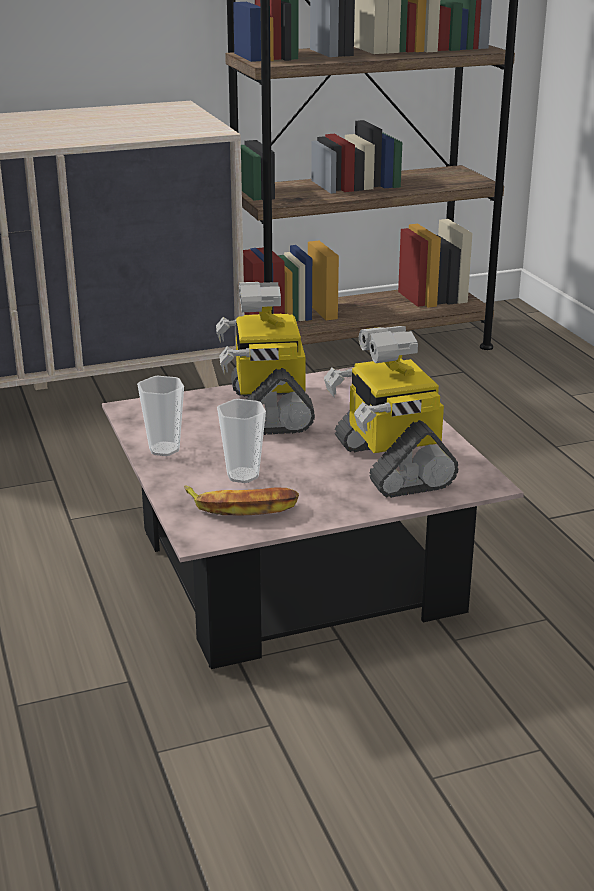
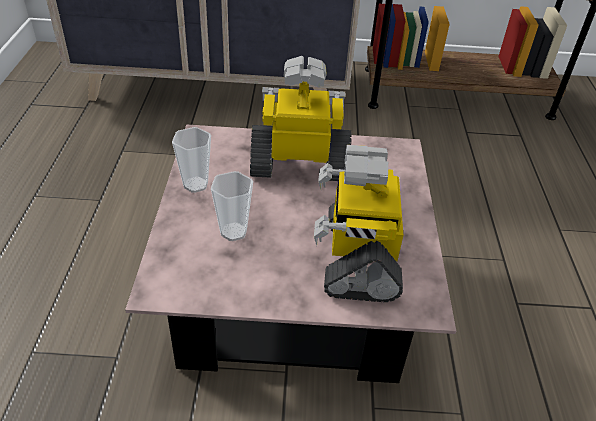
camera: 20 degrees right, 15 degrees up
banana [184,485,299,516] -> none
toy robot [216,282,315,435] -> toy robot turned 75 degrees clockwise [250,56,351,181]

